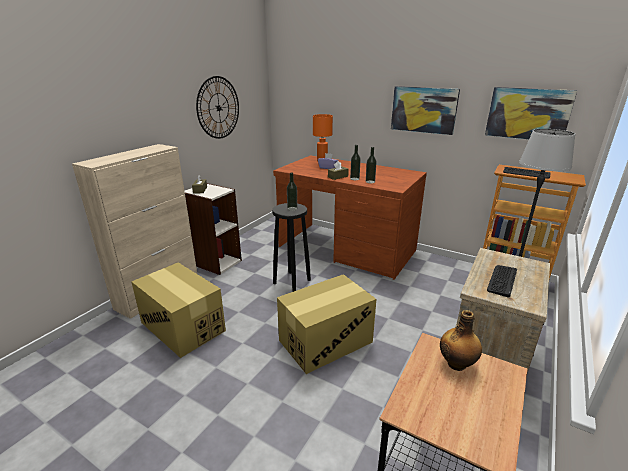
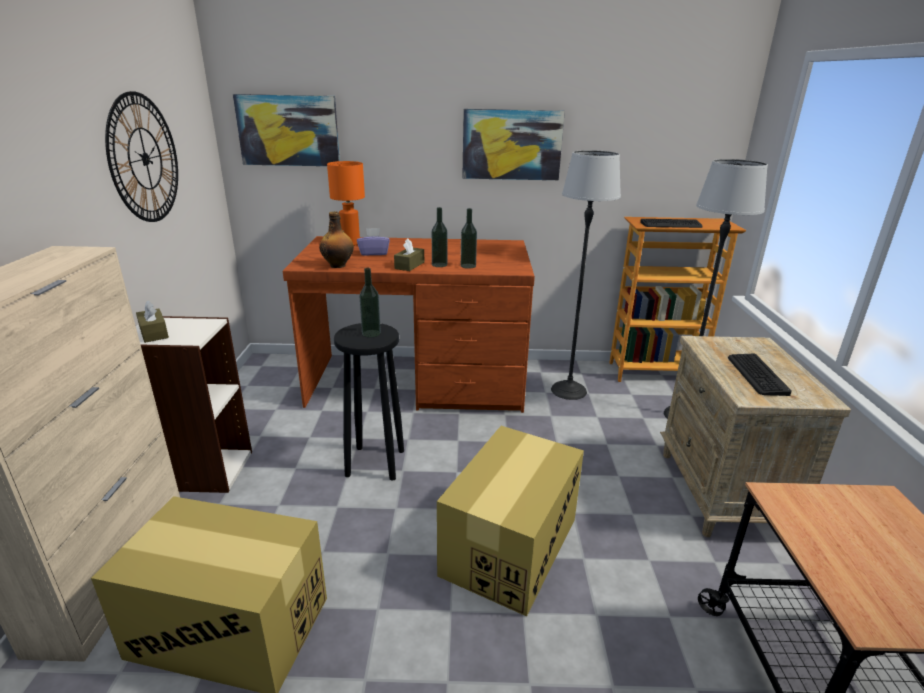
camera: 30 degrees left, 0 degrees up
bottle [440,310,482,371] -> bottle moved to [319,211,354,268]
picture [485,87,577,139] -> picture moved to [233,94,340,166]
none -> floor lamp [551,150,621,400]

